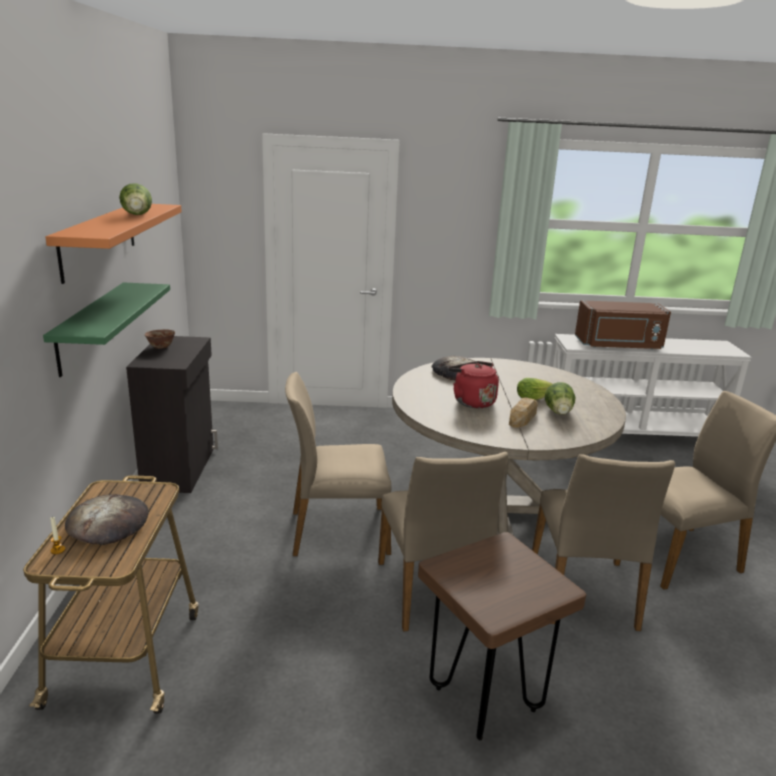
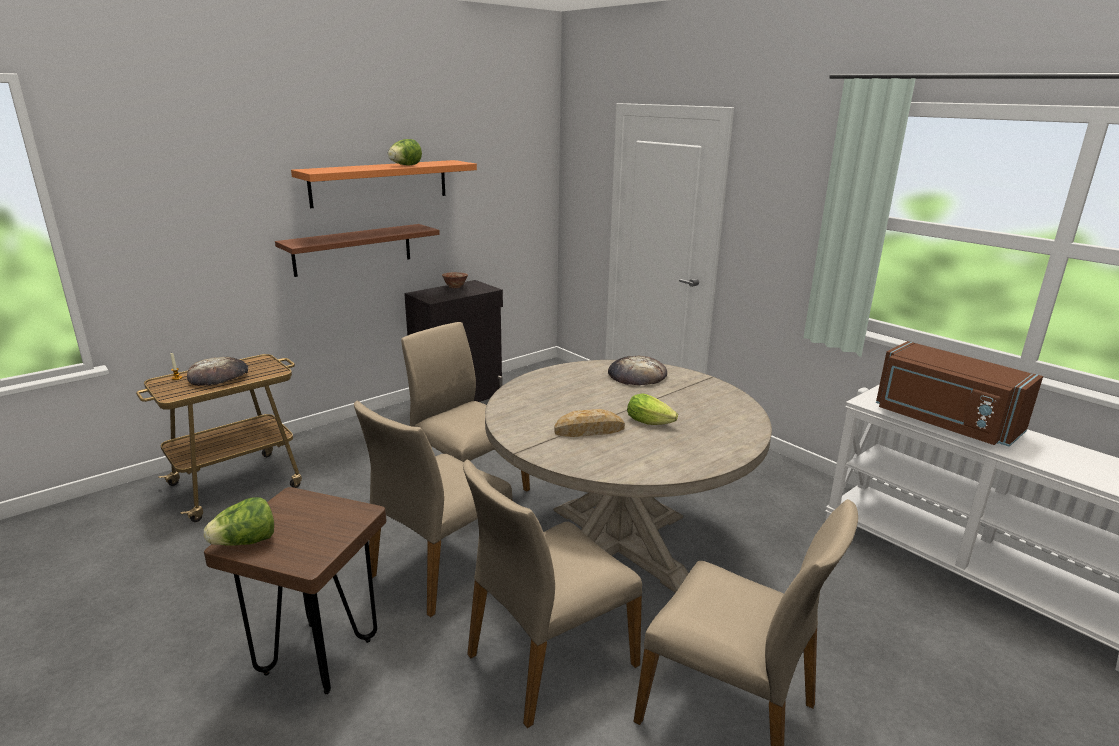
camera: 50 degrees right, 0 degrees up
green shelf [43,282,170,377] -> brown shelf [275,224,440,277]
red kettle [448,361,499,408] -> none
lettuce [545,382,575,415] -> lettuce moved to [204,497,274,546]

